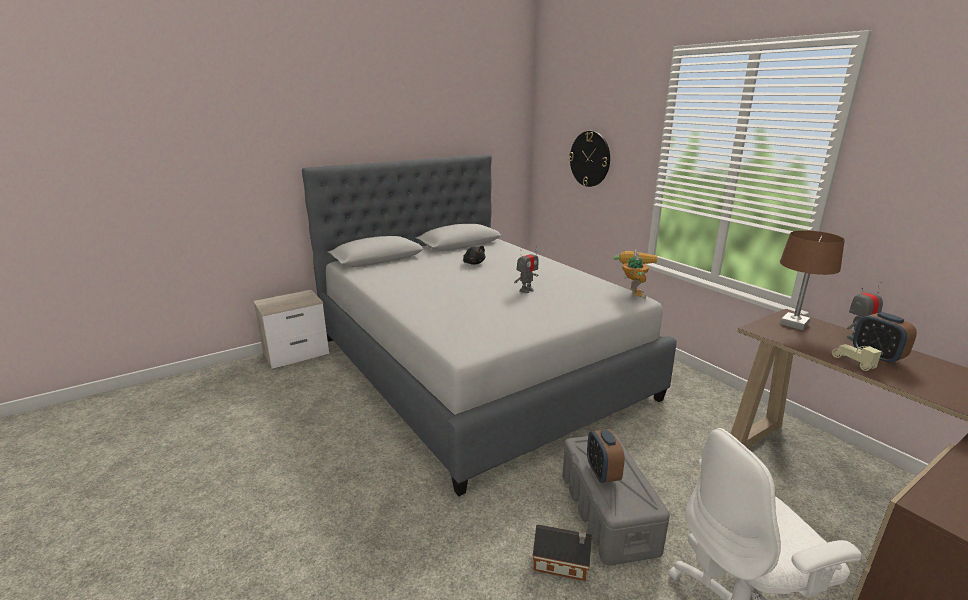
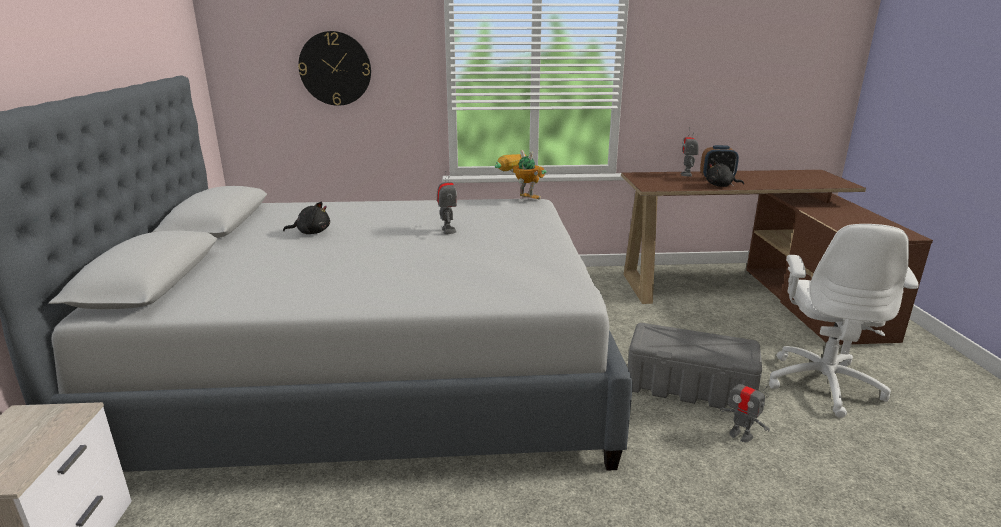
camera: 60 degrees left, 0 degrees up
toy house [533,524,592,581] -> toy robot [720,372,770,442]
alarm clock [587,429,625,483] -> none
brown table lamp [780,230,845,331] -> none
beige toy car [832,344,882,371] -> black plush toy [706,160,744,187]

